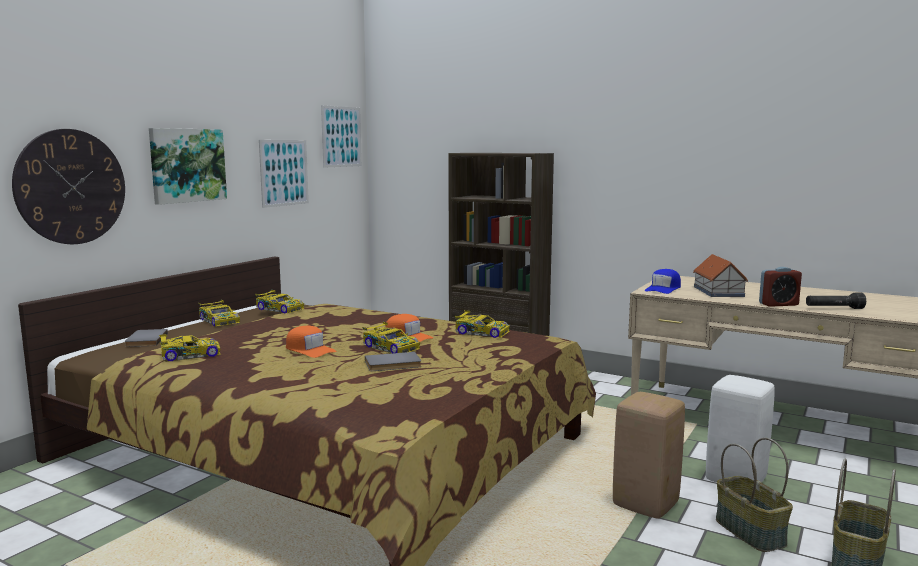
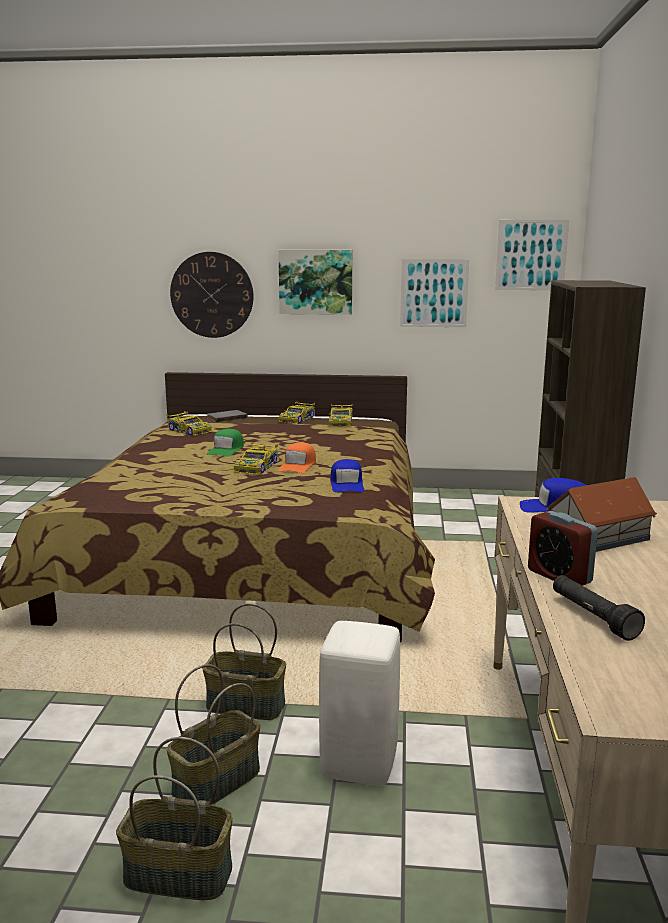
camera: 65 degrees right, 5 degrees up
orange cap [286,326,336,358] -> green cap [207,429,244,456]
grey book [365,352,421,371] -> none
toy car [455,310,510,338] -> blue cap [330,459,364,493]
beige stool [613,392,685,519] -> basket [202,603,286,720]

